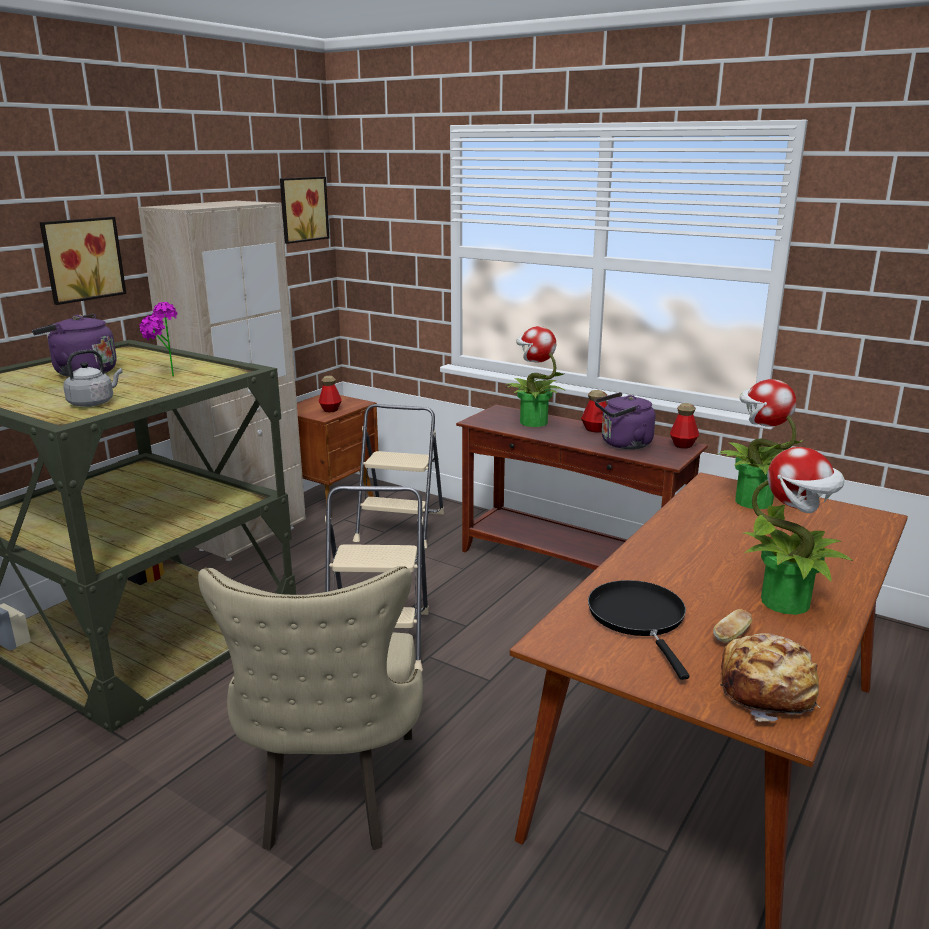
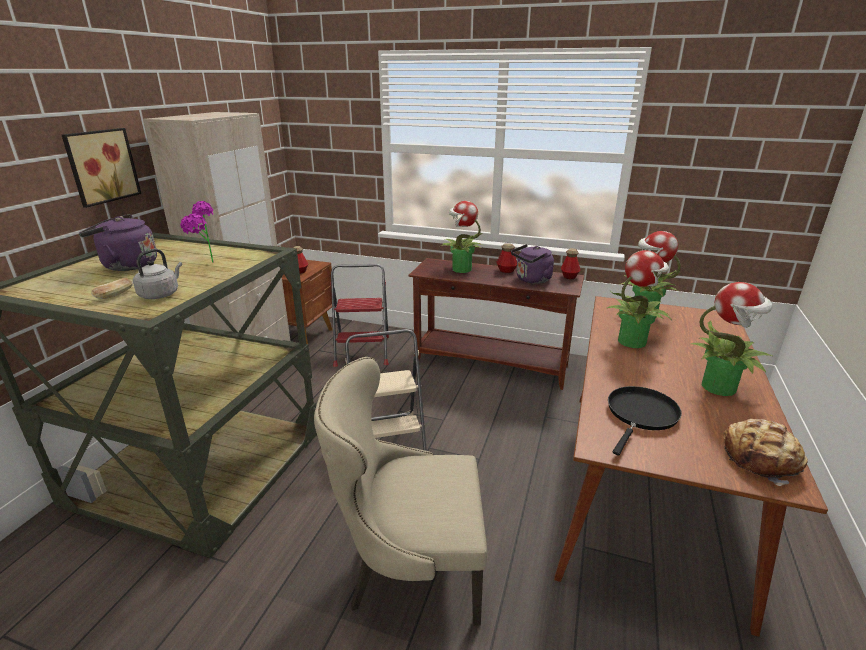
camera: 15 degrees left, 5 degrees up
beige chair [198,566,423,851] -> beige chair turned 105 degrees clockwise [314,357,487,626]
picture [280,177,329,244] -> none
beige step ladder [353,404,444,548] -> red step ladder [330,264,389,367]
black frying pan [588,580,689,680] -> black frying pan turned 60 degrees clockwise [608,386,682,456]
bread [713,609,753,643] -> bread moved to [91,278,133,299]
none -> potted plant [607,250,672,348]

